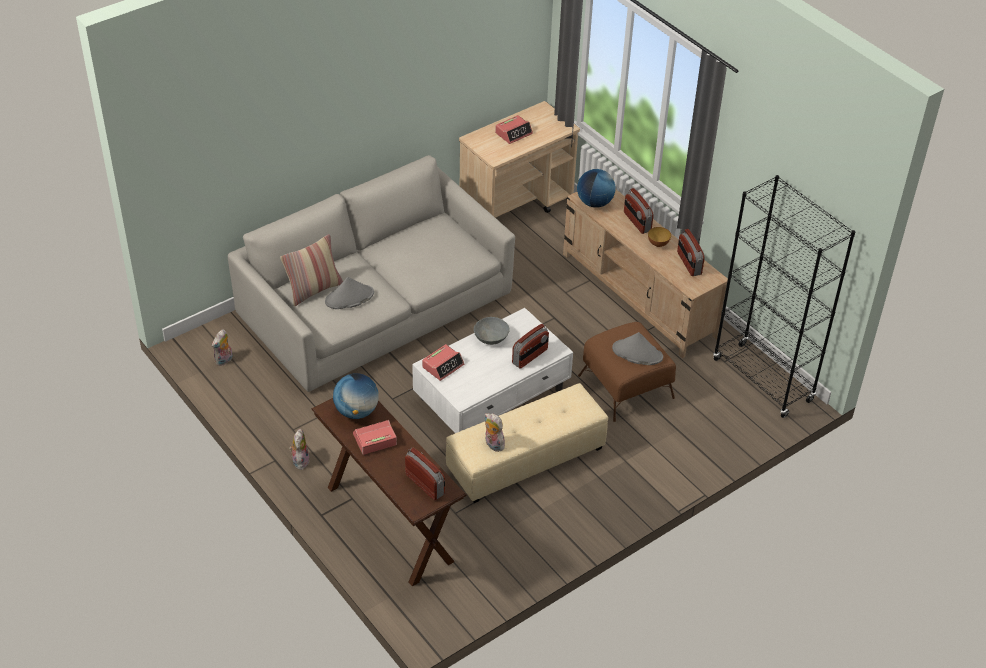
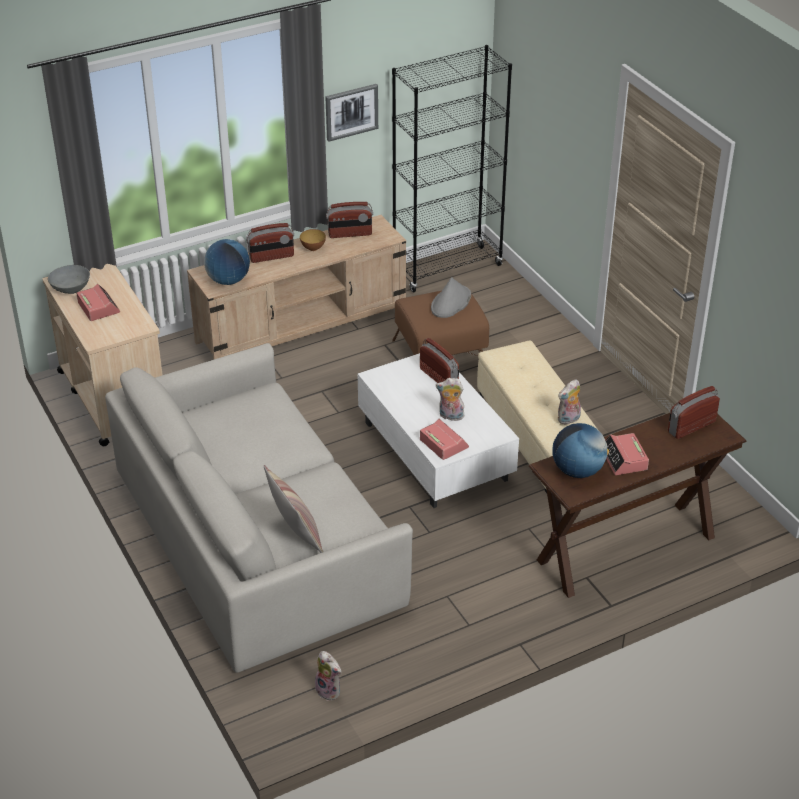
camera: 80 degrees left, 5 degrees down
plush toy [289,429,310,470] -> plush toy moved to [436,378,464,421]
grey hat [325,277,374,309] -> none
grey bowl [474,317,510,345] -> grey bowl moved to [48,265,90,294]
none -> picture [325,84,378,142]

